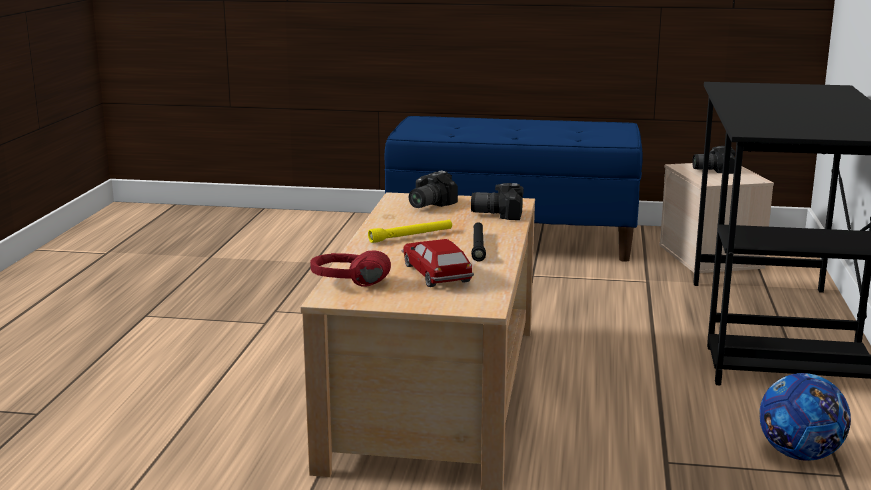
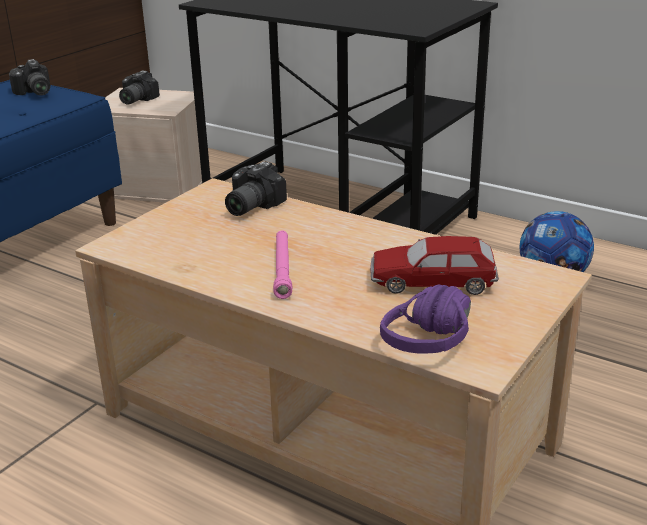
camera: 65 degrees left, 10 degrees up
red headphones [310,250,391,286] -> purple headphones [380,284,471,354]
yellow flashlight [368,220,452,243] -> pink flashlight [273,231,292,299]
camera [409,170,458,208] -> camera moved to [9,59,51,96]
black flashlight [471,222,486,262] -> none

